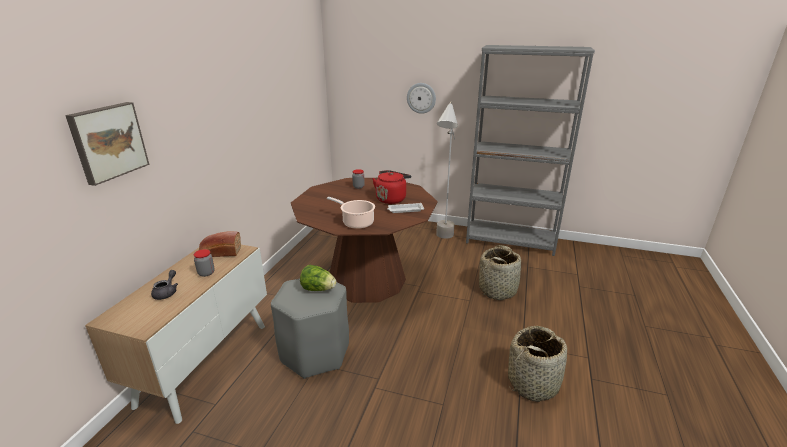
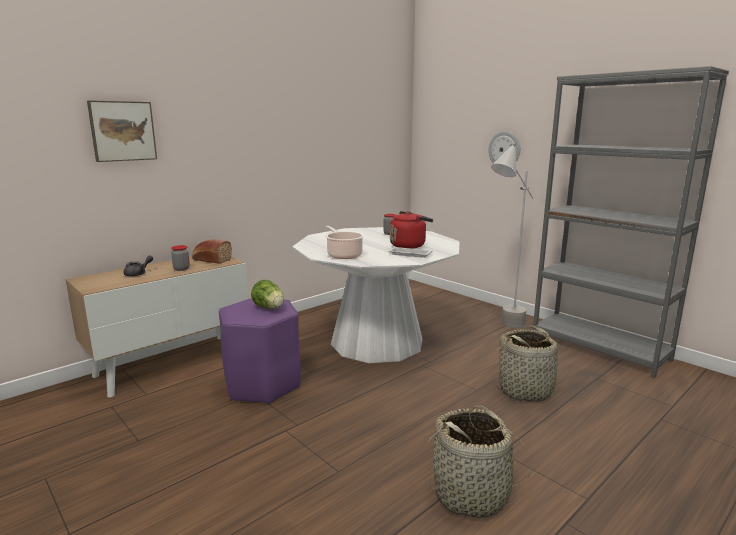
camera: 30 degrees right, 10 degrees down
grey stool [271,279,349,379] -> purple stool [219,298,301,404]
brown dining table [291,178,438,303] -> white dining table [292,227,459,363]

